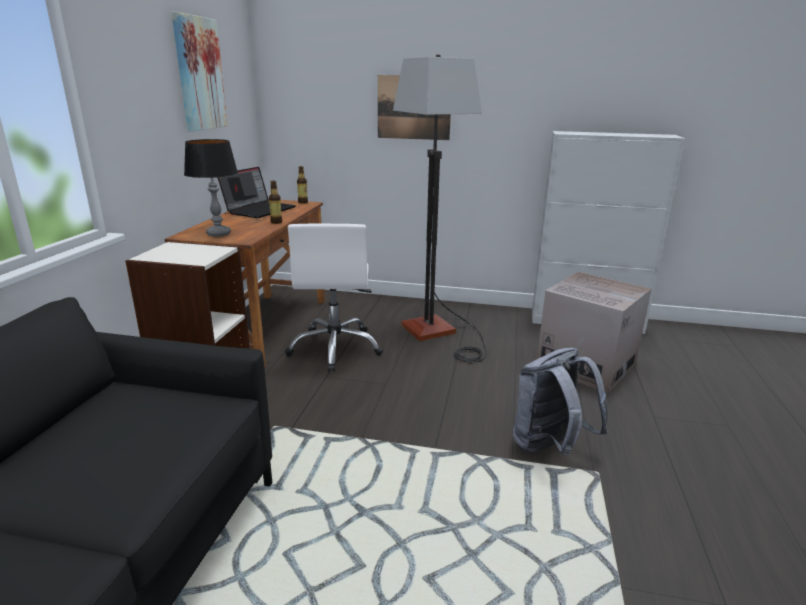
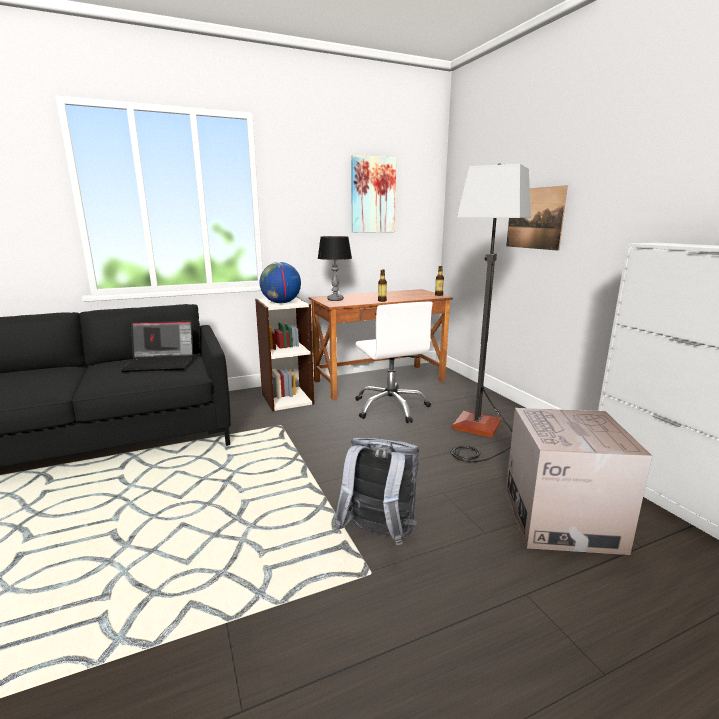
camera: 55 degrees right, 5 degrees down
laptop [217,167,296,218] -> laptop moved to [120,321,193,372]
white office chair [285,224,383,372] -> white office chair turned 75 degrees counterclockwise [355,302,433,423]
none -> globe [260,262,301,303]

